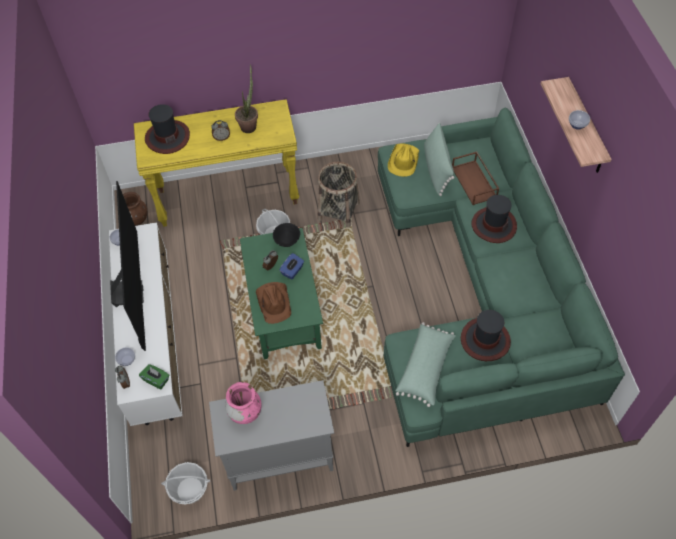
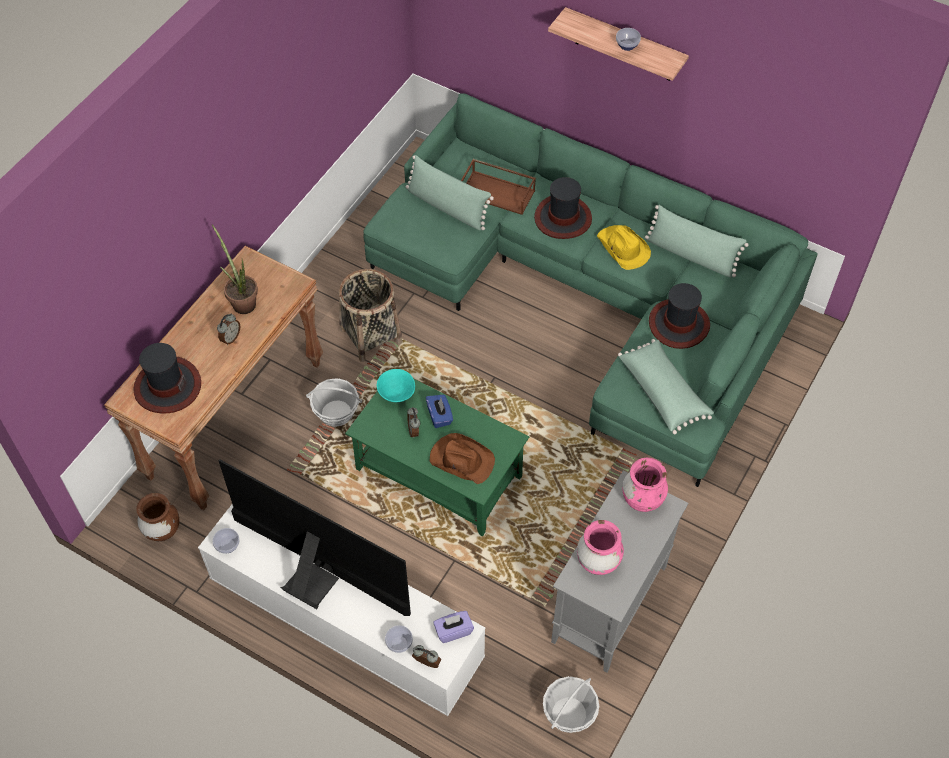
camera: 50 degrees left, 0 degrees up
yellow console table [134,99,299,227] -> brown console table [104,246,323,510]
green tissue box [139,364,169,390] -> purple tissue box [433,611,474,643]
black bowl [273,223,300,247] -> turquoise bowl [377,369,415,402]
yellow hat [388,143,420,177] -> yellow hat moved to [597,225,651,270]
none -> pink vase [622,458,668,512]
none -> green pillow [645,205,749,278]

